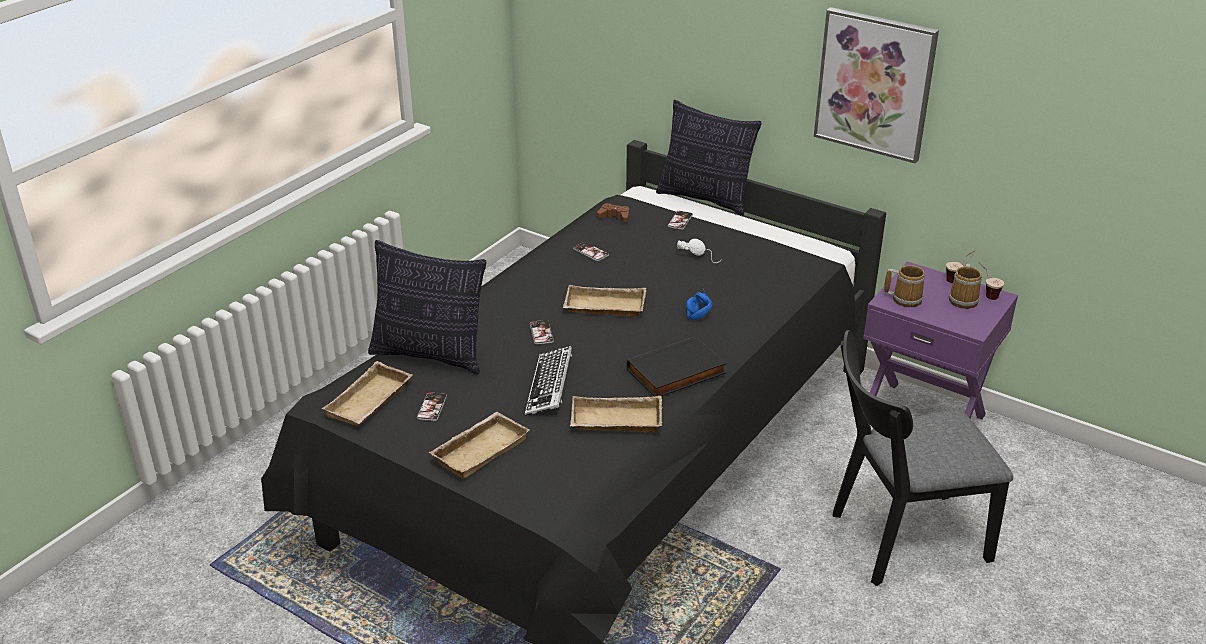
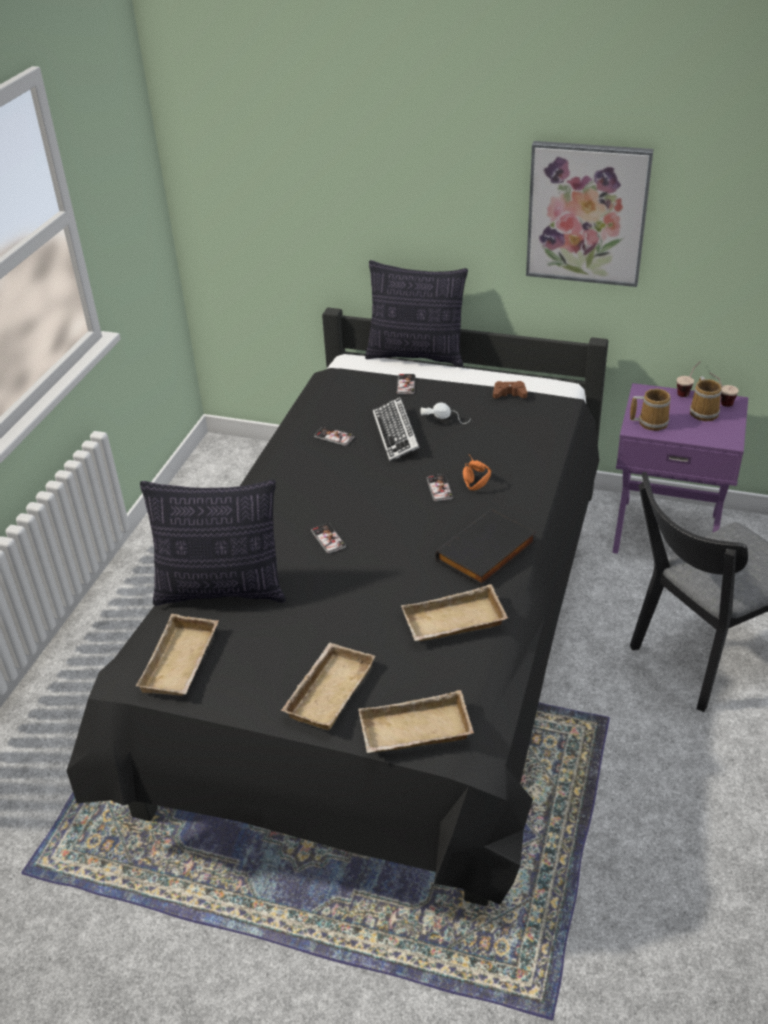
camera: 15 degrees left, 5 degrees up
phone [417,392,447,421] -> phone moved to [427,474,453,501]
keyboard [525,346,572,416] -> keyboard moved to [373,397,420,462]
beige tray [563,285,646,317] -> beige tray moved to [358,690,474,753]
brown game controller [597,203,629,222] -> brown game controller moved to [493,381,527,399]
blue headphones [686,289,713,320] -> orange headphones [463,455,491,491]

